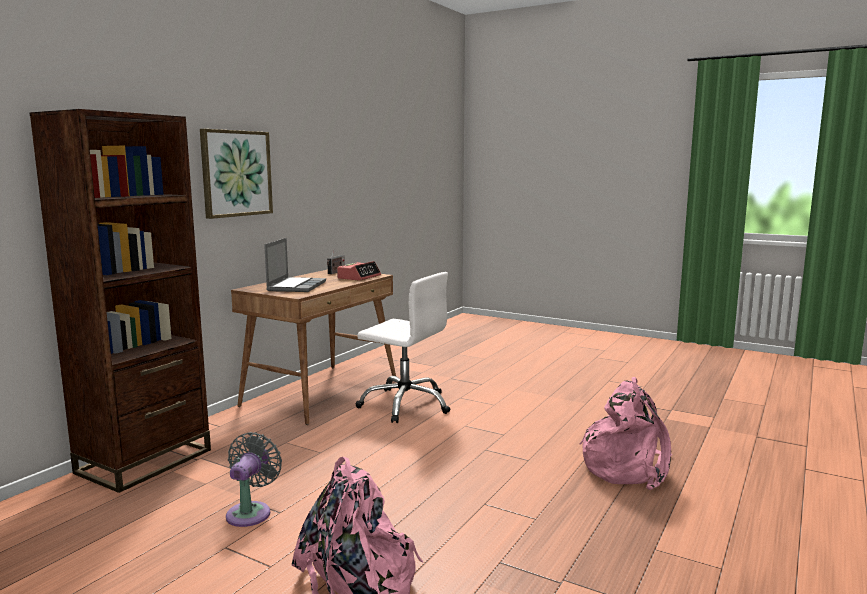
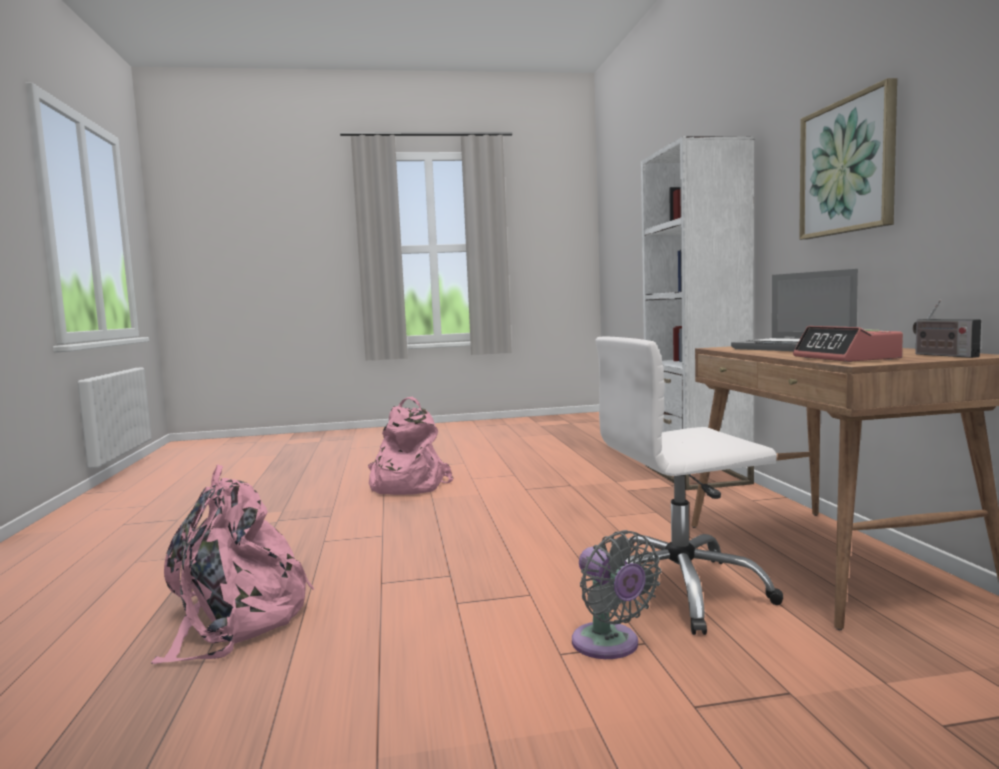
camera: 140 degrees right, 5 degrees down
brown bookcase [29,109,211,493] -> white bookcase [641,136,754,490]
grey fan [226,432,282,527] -> grey fan moved to [572,530,661,659]

